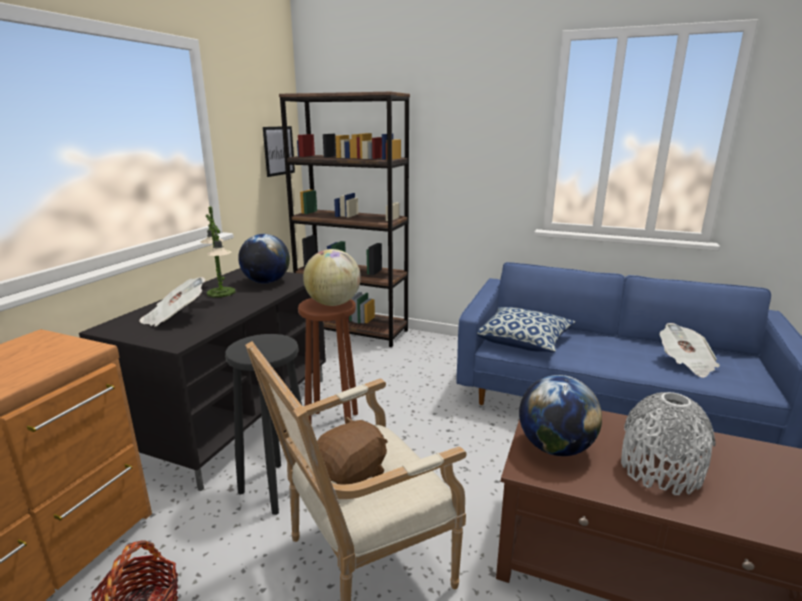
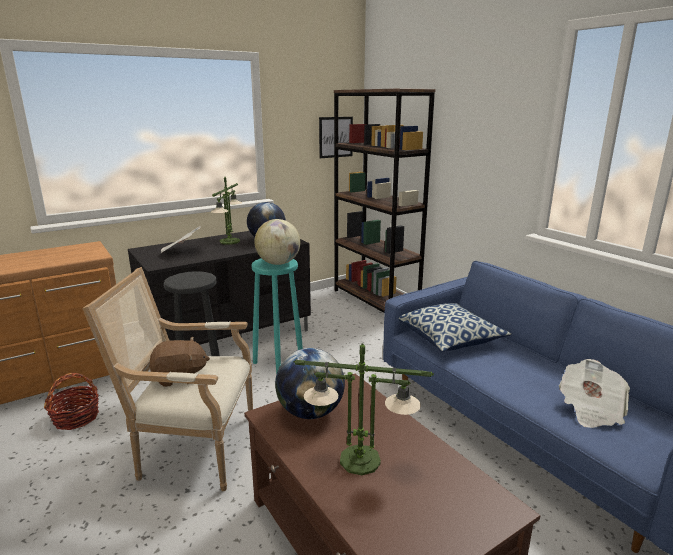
camera: 35 degrees right, 0 degrees up
brown stool [298,298,358,424] -> turquoise stool [252,258,303,374]
grey vase [621,392,716,495] -> table lamp [294,343,434,475]

